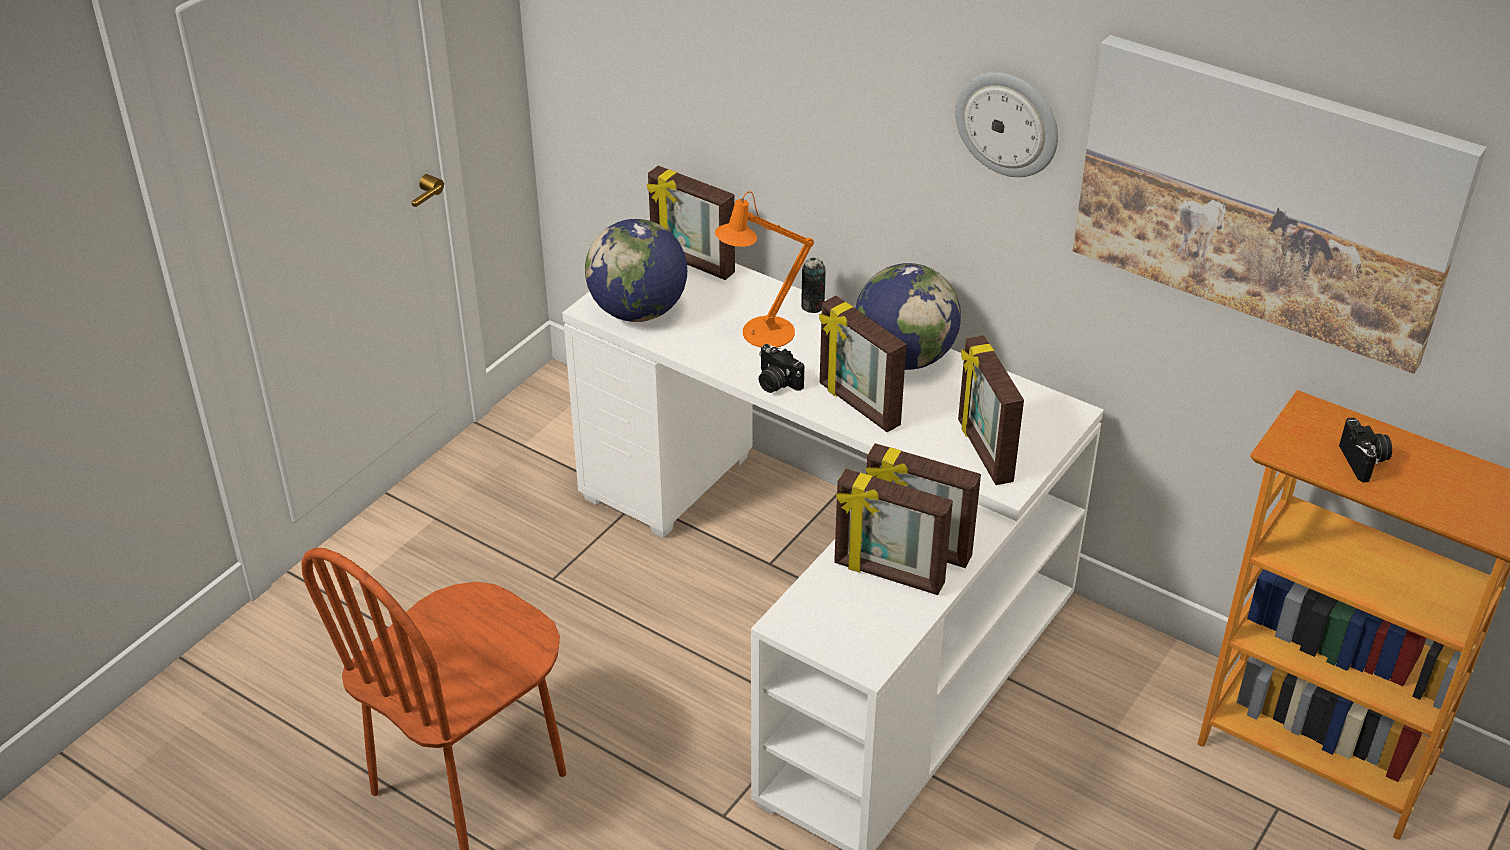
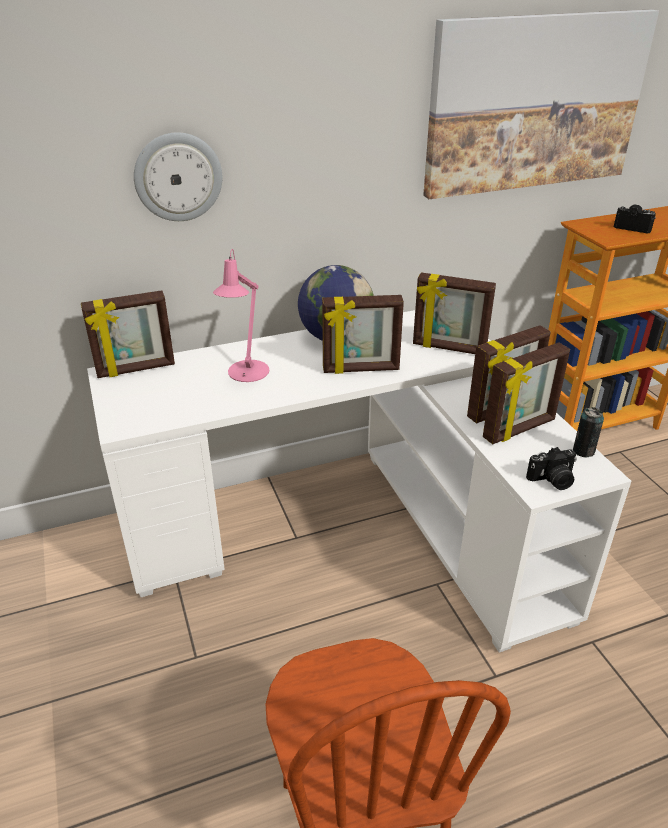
camera: 55 degrees left, 5 degrees down
globe [585,219,687,322] -> none
orange table lamp [715,191,814,347] -> pink table lamp [213,249,269,382]
camera [759,344,804,393] -> camera moved to [526,447,577,490]
can [801,258,826,313] -> can moved to [573,407,604,457]
wall clock [955,72,1058,177] -> wall clock moved to [134,132,222,221]

